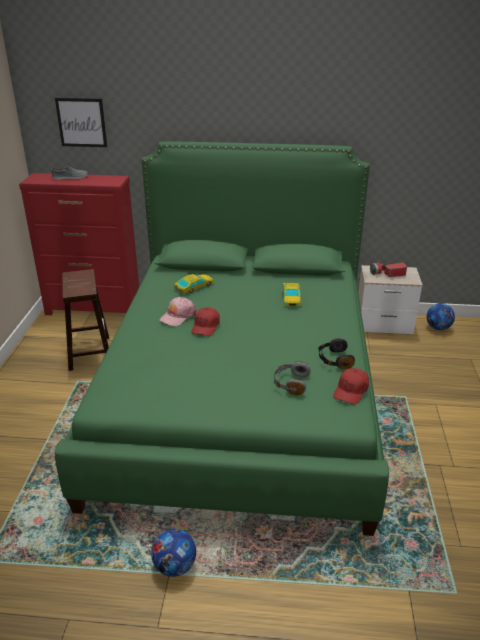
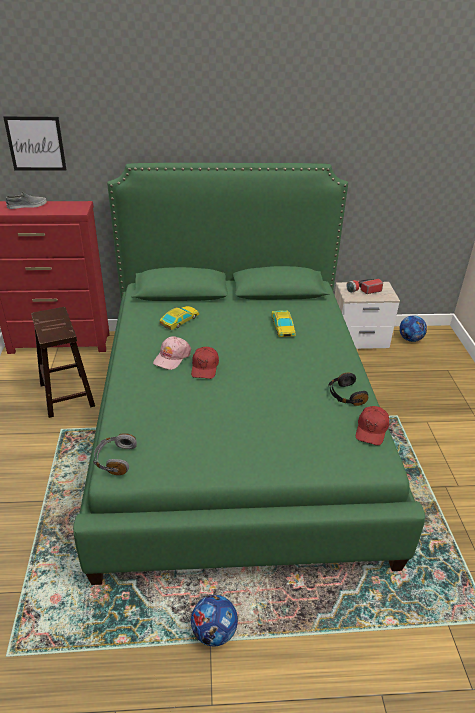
camera: 10 degrees left, 5 degrees up
grey headphones [274,361,311,395] -> grey headphones moved to [93,433,137,475]

